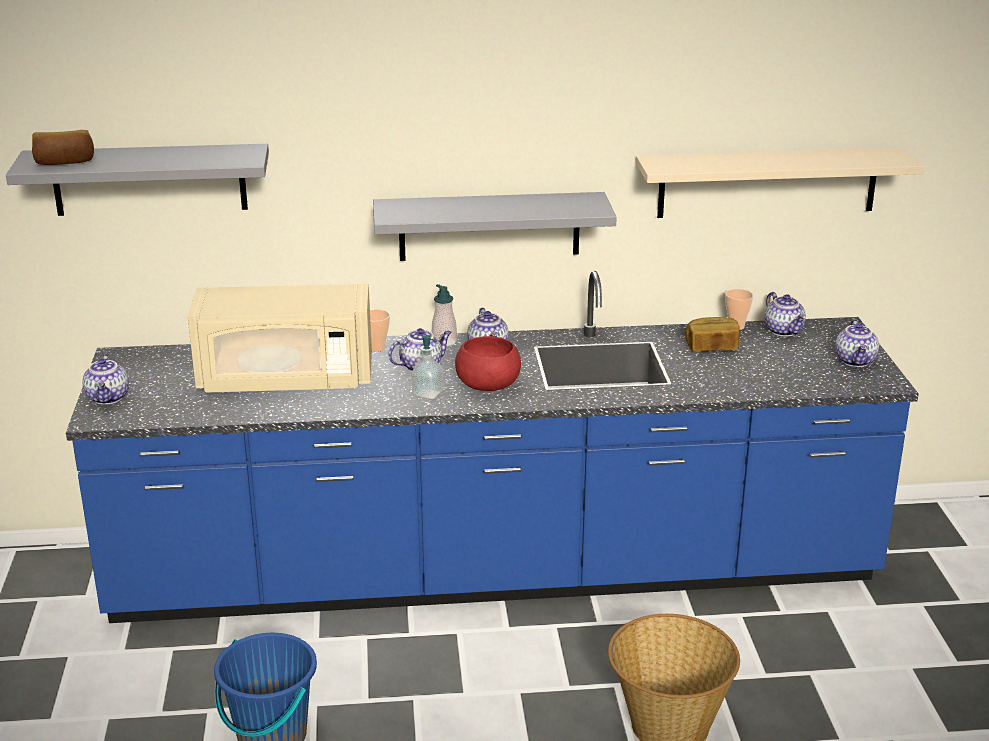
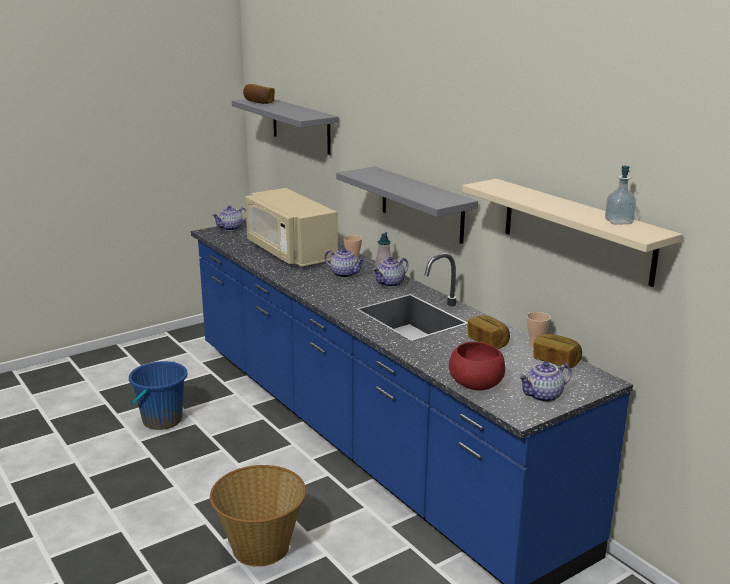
camera: 60 degrees right, 5 degrees down
soap dispenser [412,335,443,399] -> soap dispenser moved to [605,166,636,225]
red bowl [455,336,521,391] -> red bowl moved to [449,342,505,390]
teapot [764,292,806,337] -> bread [533,334,582,369]

